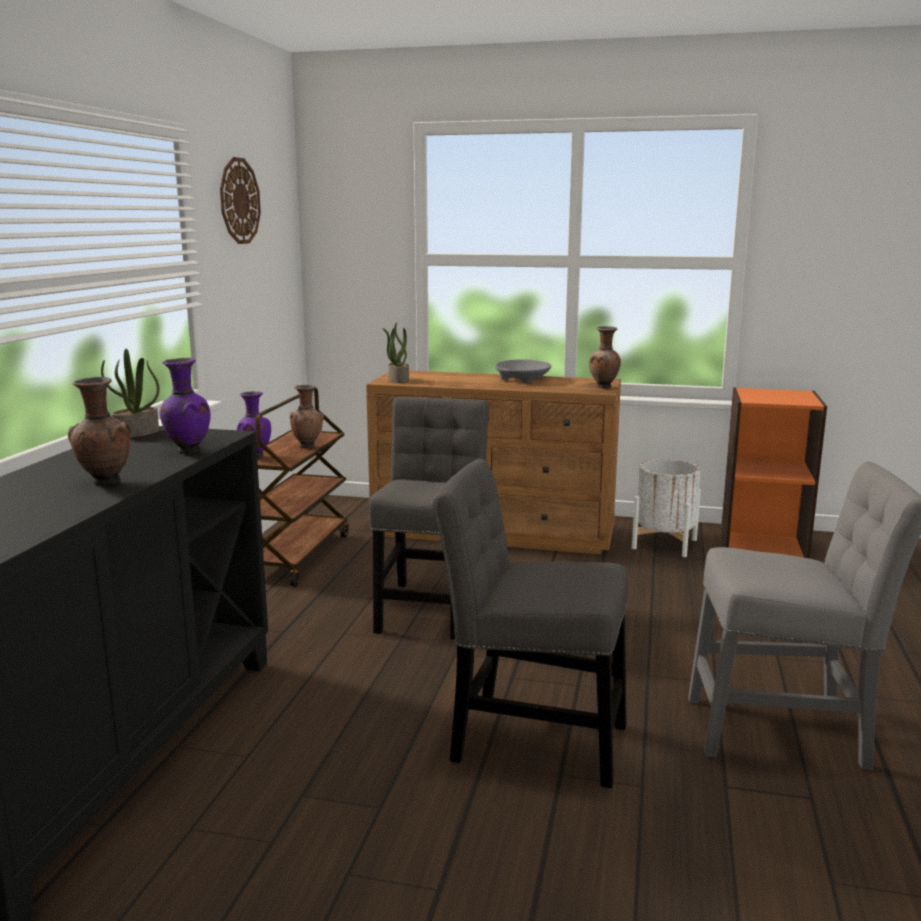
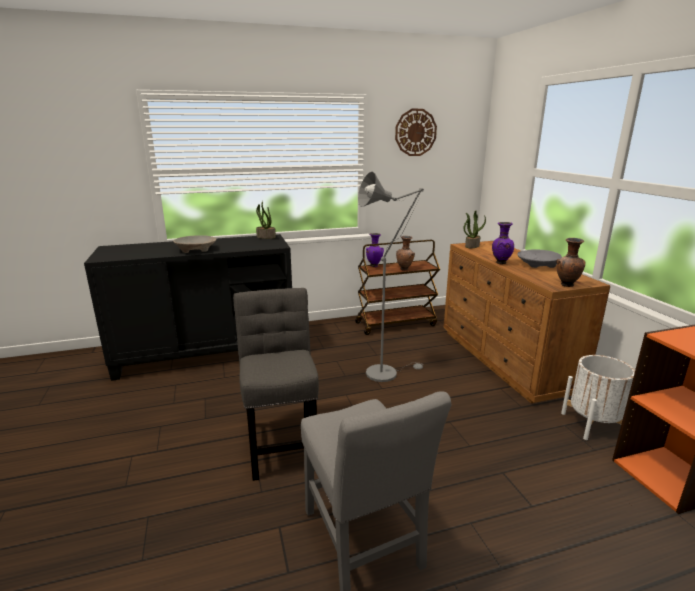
camera: 60 degrees right, 5 degrees up
brown vase [68,377,131,485] -> beige bowl [173,235,216,253]
purple vase [160,358,210,454] -> purple vase moved to [492,222,514,264]
grey chair [369,397,489,640] -> grey floor lamp [358,172,424,382]

